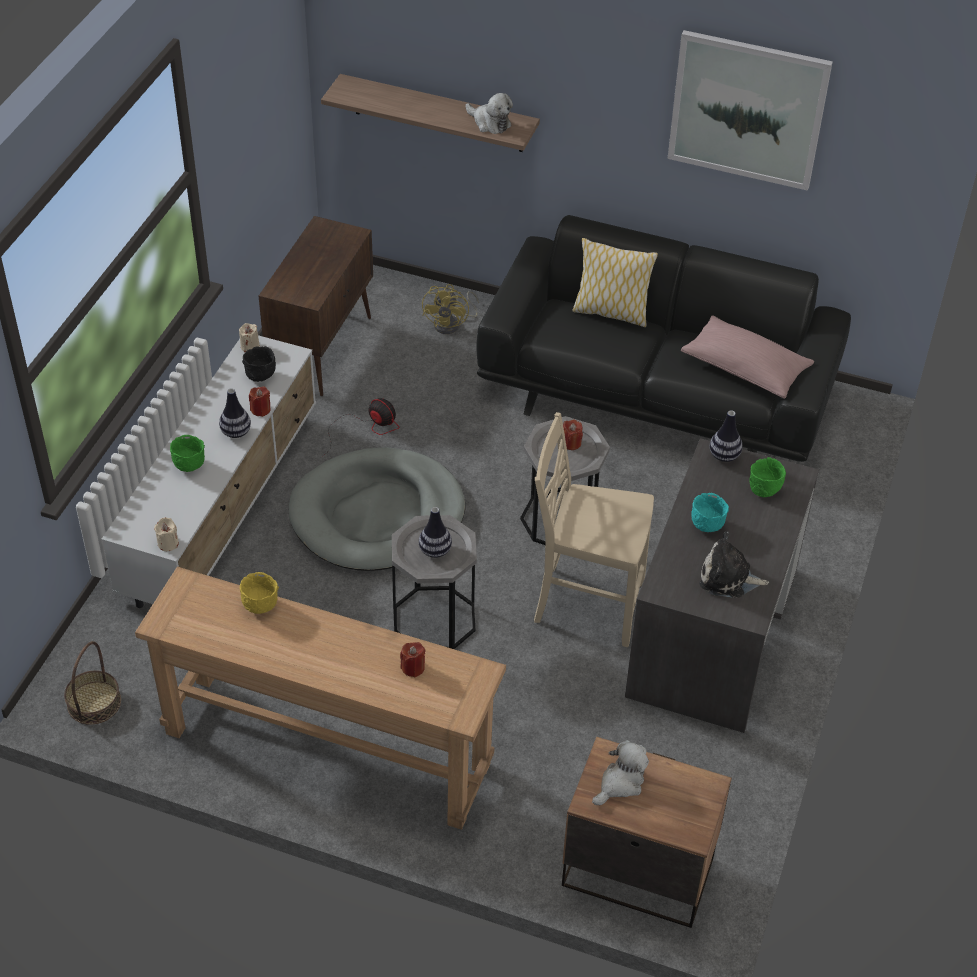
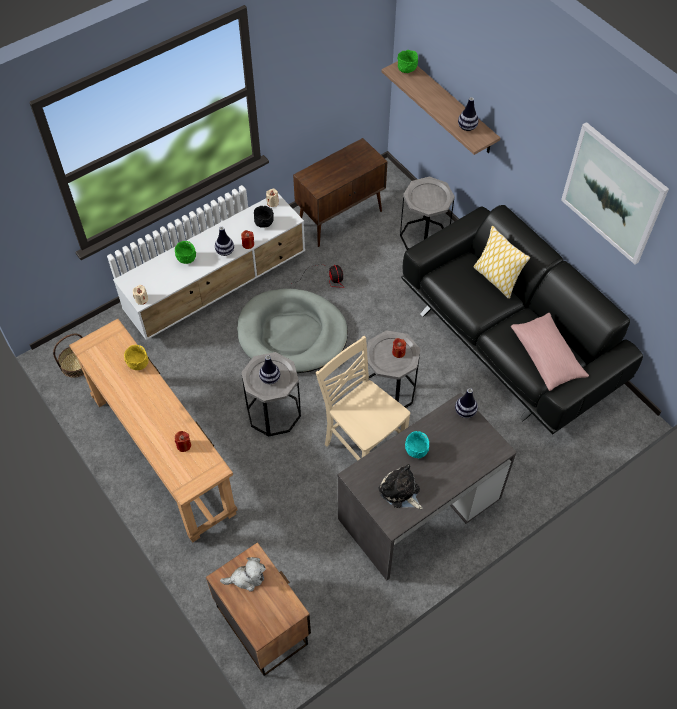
camera: 35 degrees right, 10 degrees up
yellow fan [422,284,479,334] -> grey side table [400,176,455,250]
plush toy [465,93,513,134] -> vase [458,97,478,131]
green bowl [749,457,786,497] -> green bowl moved to [397,50,418,73]

